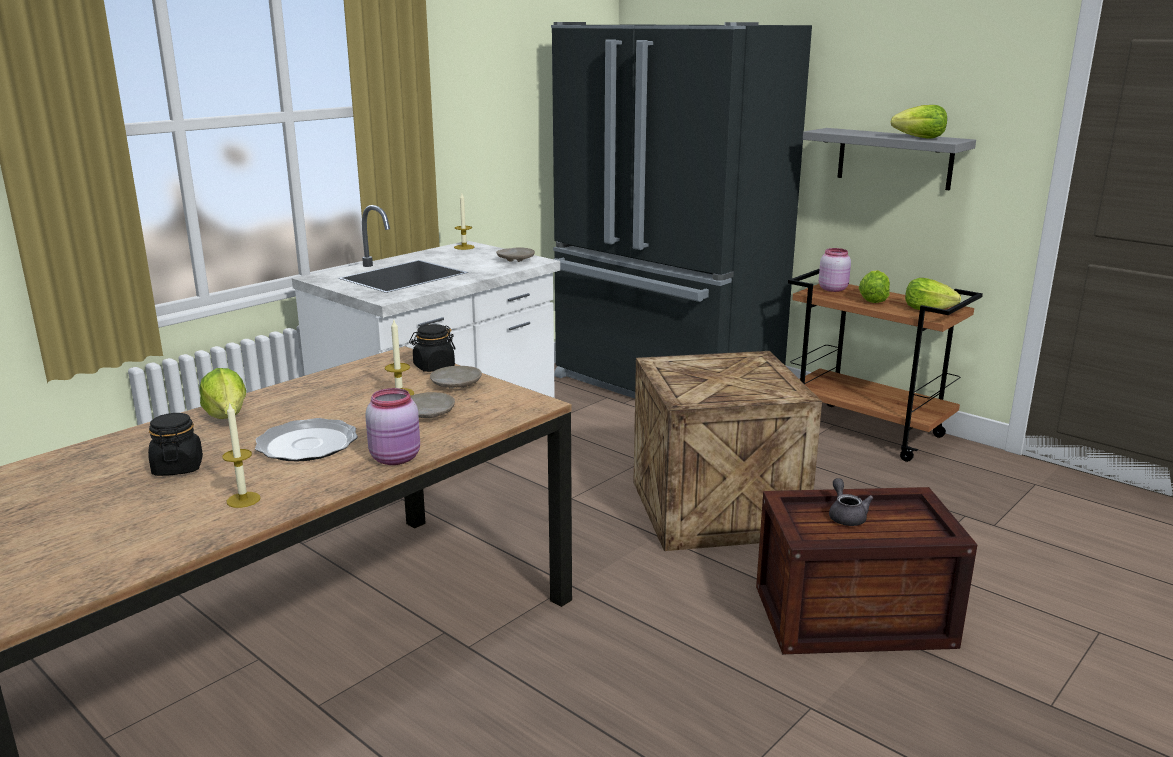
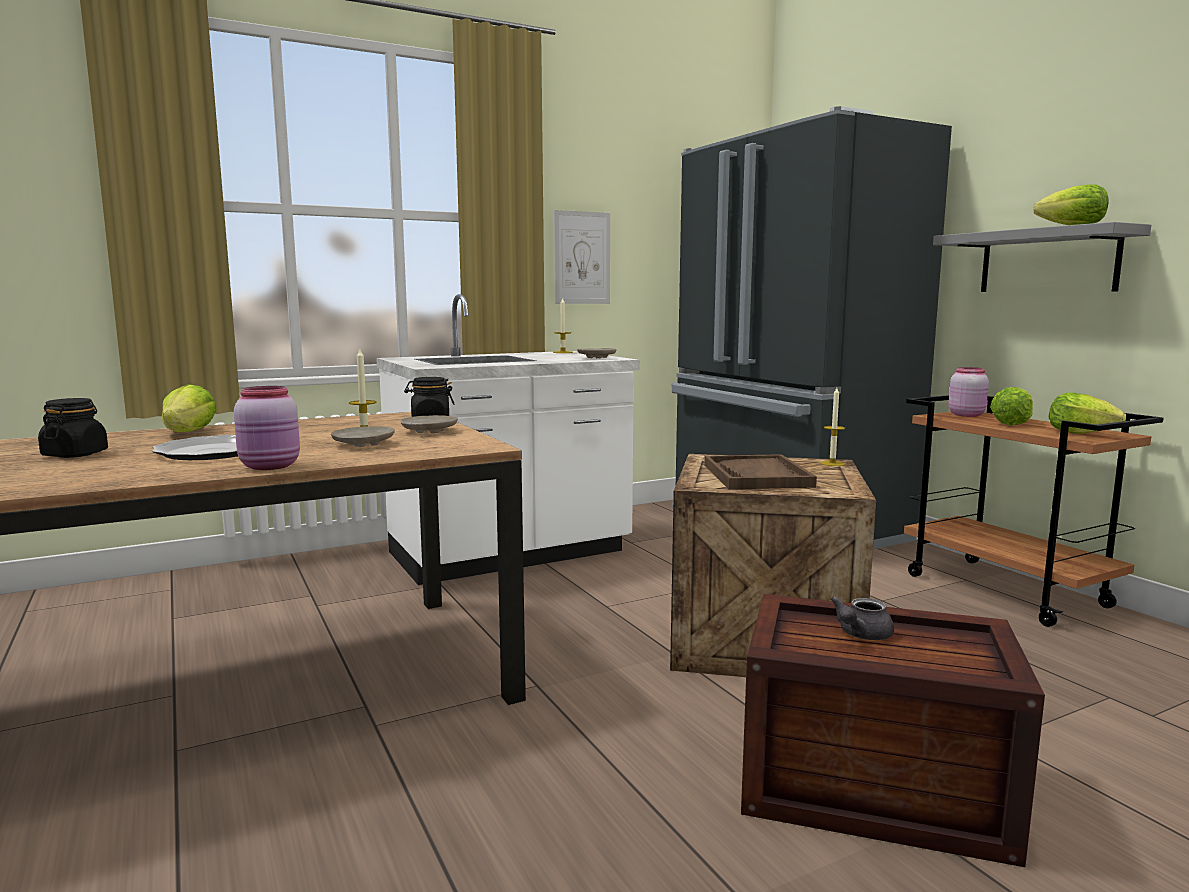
camera: 20 degrees right, 10 degrees down
candle [222,402,260,508] -> candle moved to [820,387,845,466]
grey teapot [829,478,873,526] -> grey teapot turned 150 degrees counterclockwise [830,596,894,640]
none -> picture [554,210,610,304]
none -> brown tray [704,454,817,489]

